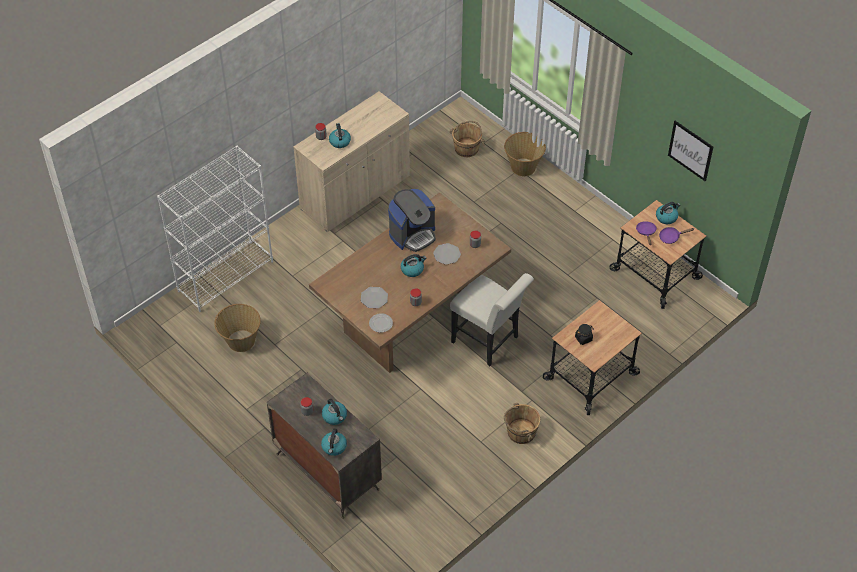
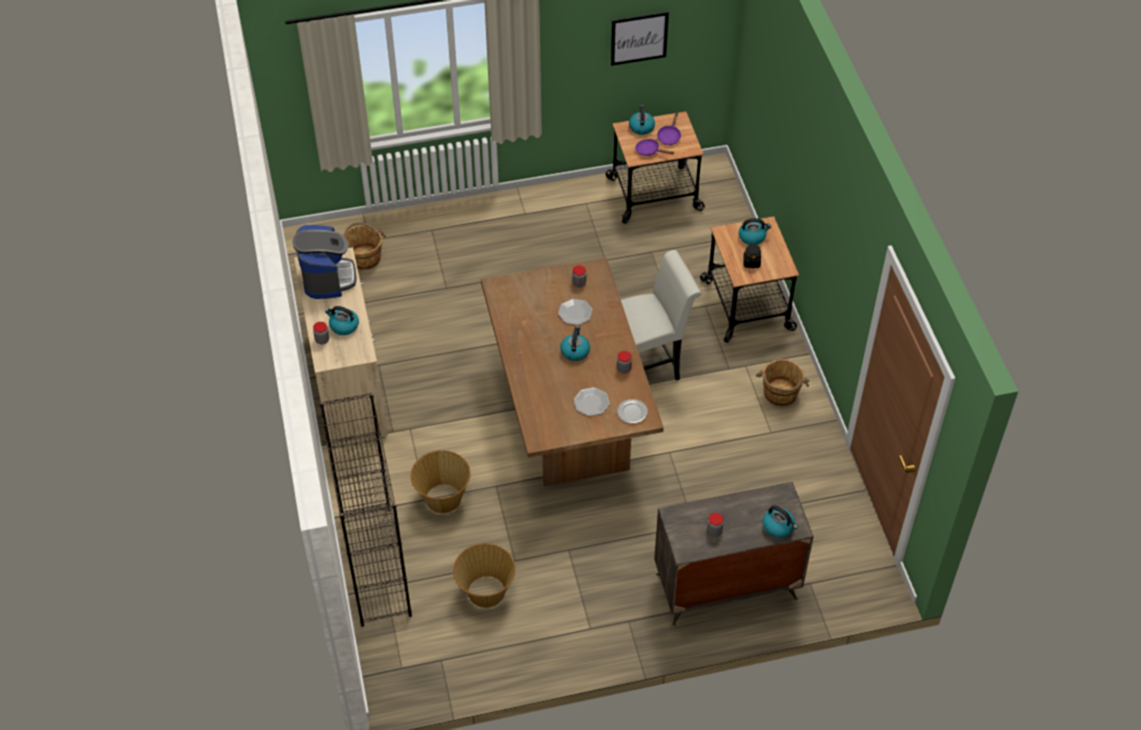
camera: 60 degrees left, 0 degrees up
white bookcase [157,146,273,312] -> black bookcase [319,392,412,627]
kettle [322,399,347,425] -> kettle moved to [739,218,771,245]
coffee machine [388,189,436,252] -> coffee machine moved to [293,225,356,299]
basket [504,132,546,176] -> basket moved to [411,450,471,514]

